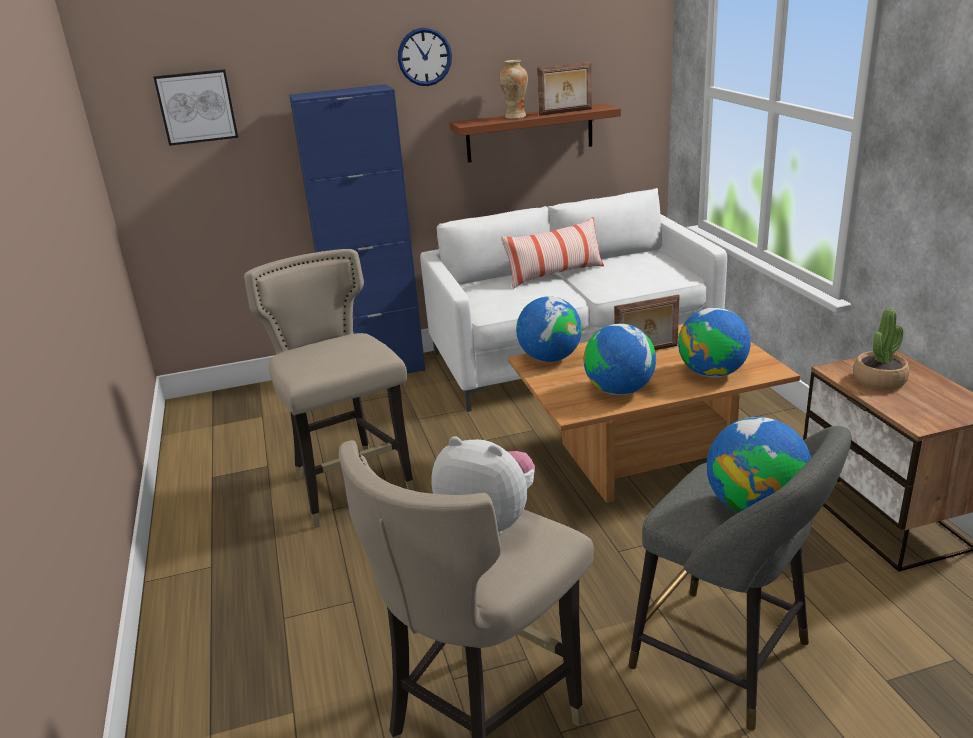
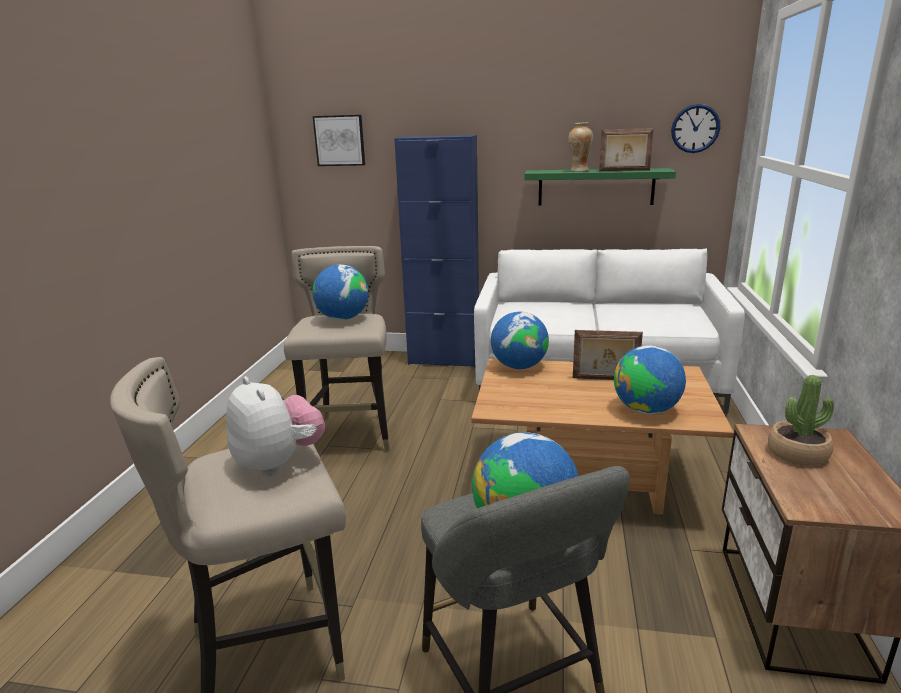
camera: 25 degrees right, 5 degrees down
wall clock [398,28,452,86] -> wall clock moved to [671,104,720,153]
brown shelf [450,103,621,163] -> green shelf [524,168,676,206]
pillow [501,217,604,289] -> none
globe [584,324,656,395] -> globe moved to [312,265,369,320]

